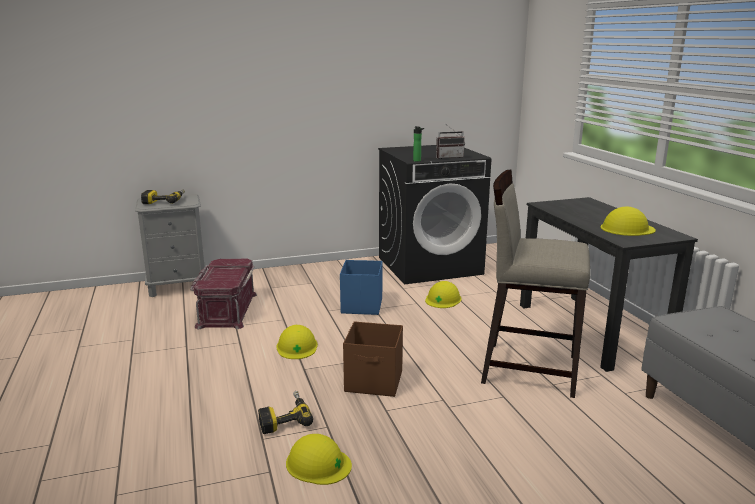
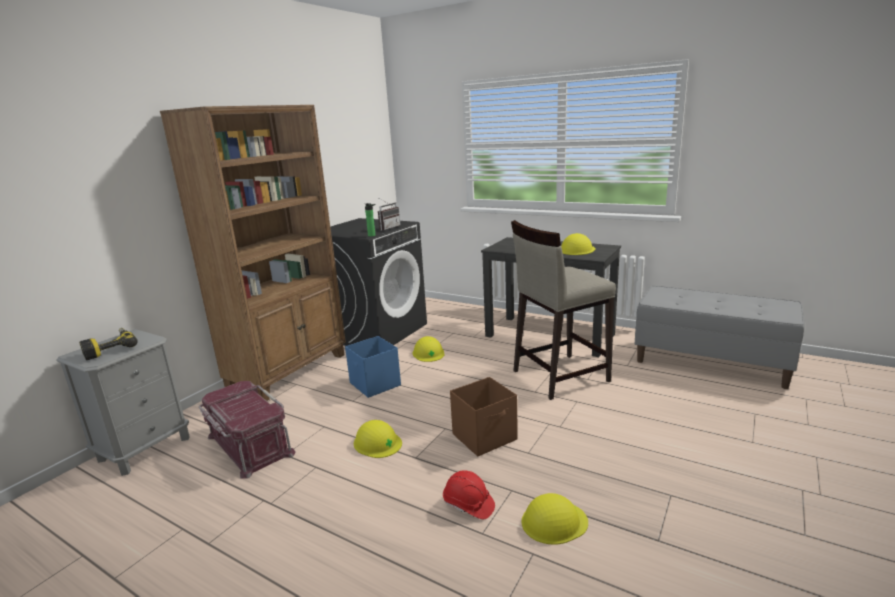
camera: 40 degrees left, 0 degrees up
power drill [258,391,313,434] -> red hard hat [443,470,495,519]
none -> brown bookcase [160,105,346,401]

